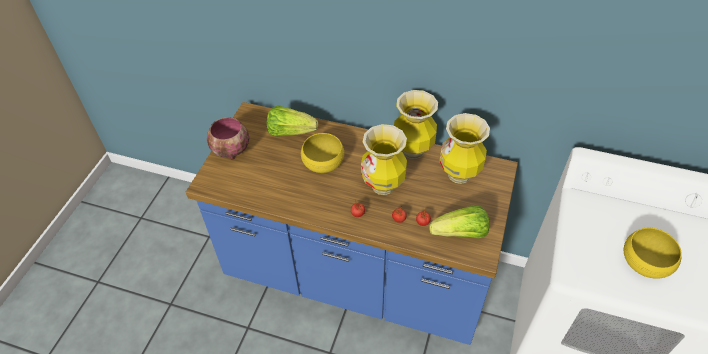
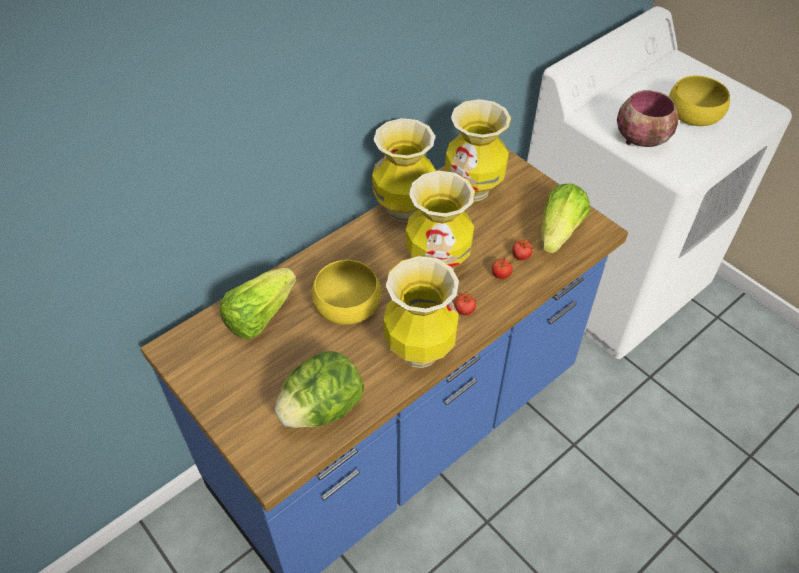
camera: 60 degrees left, 0 degrees up
bowl [207,117,249,160] -> bowl moved to [617,90,678,147]
none -> lettuce [274,351,364,428]
none -> vase [384,256,459,368]

